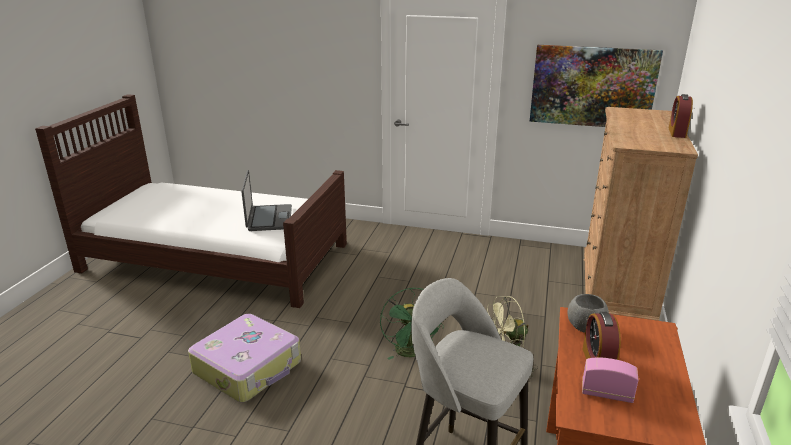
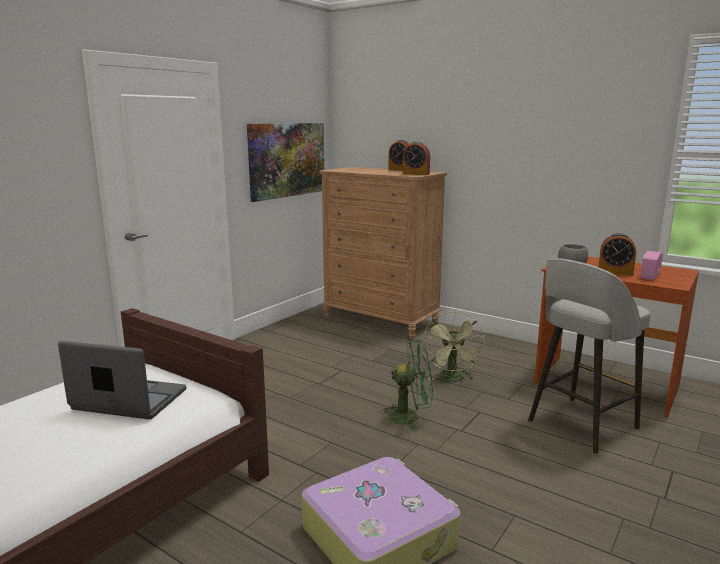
camera: 70 degrees left, 10 degrees down
none -> alarm clock [403,142,430,175]

